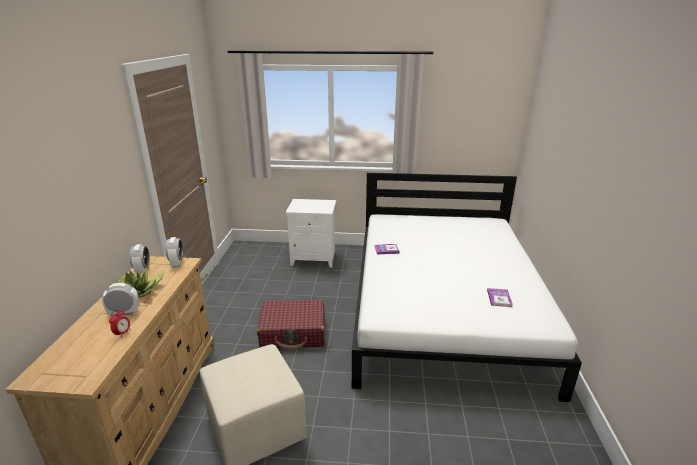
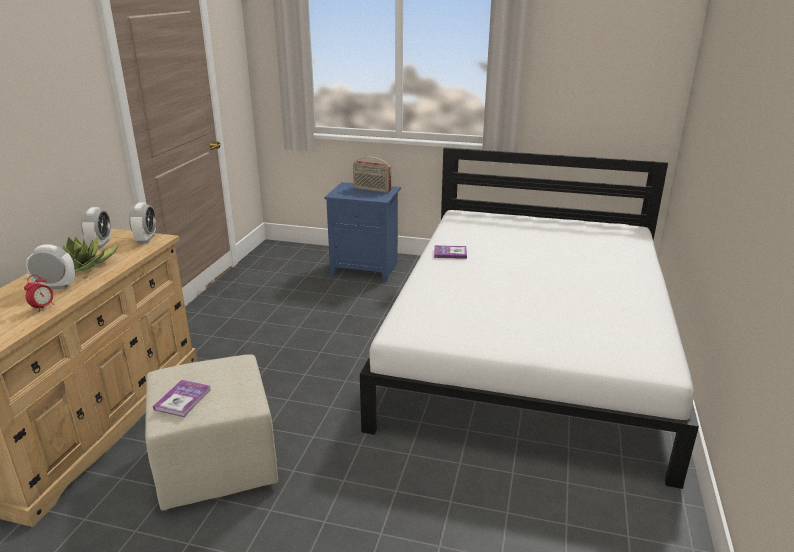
camera: 10 degrees right, 0 degrees up
red suitcase [257,299,325,350] -> none
white nightstand [286,199,336,267] -> blue nightstand [324,182,401,282]
book [487,288,513,307] -> book moved to [153,380,211,417]
none -> radio [353,157,391,193]

